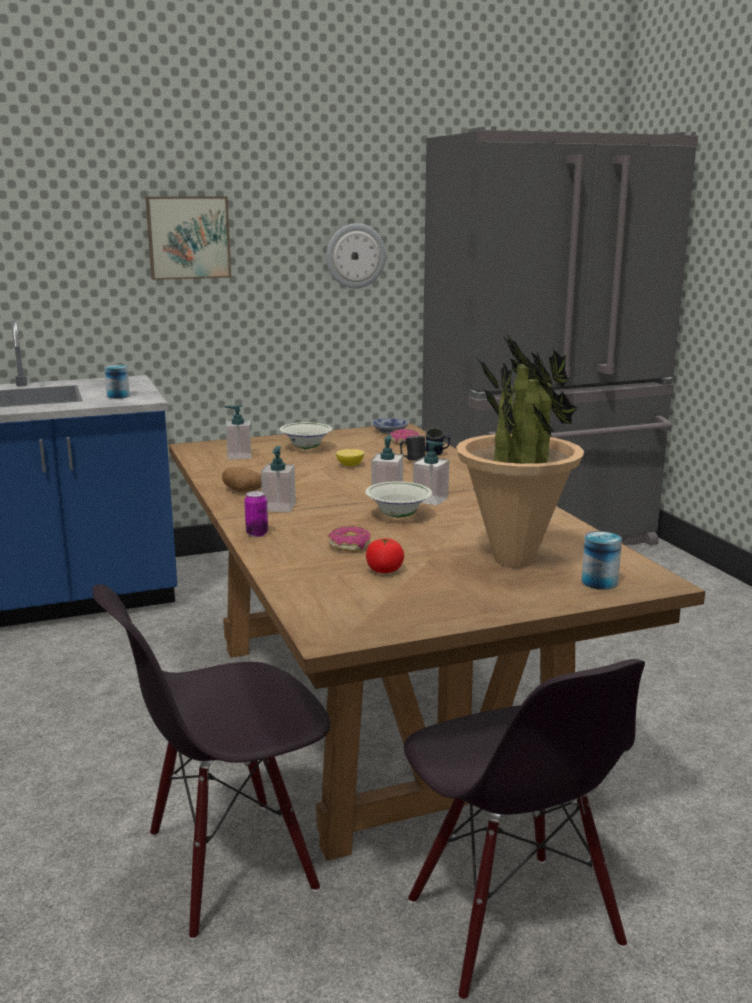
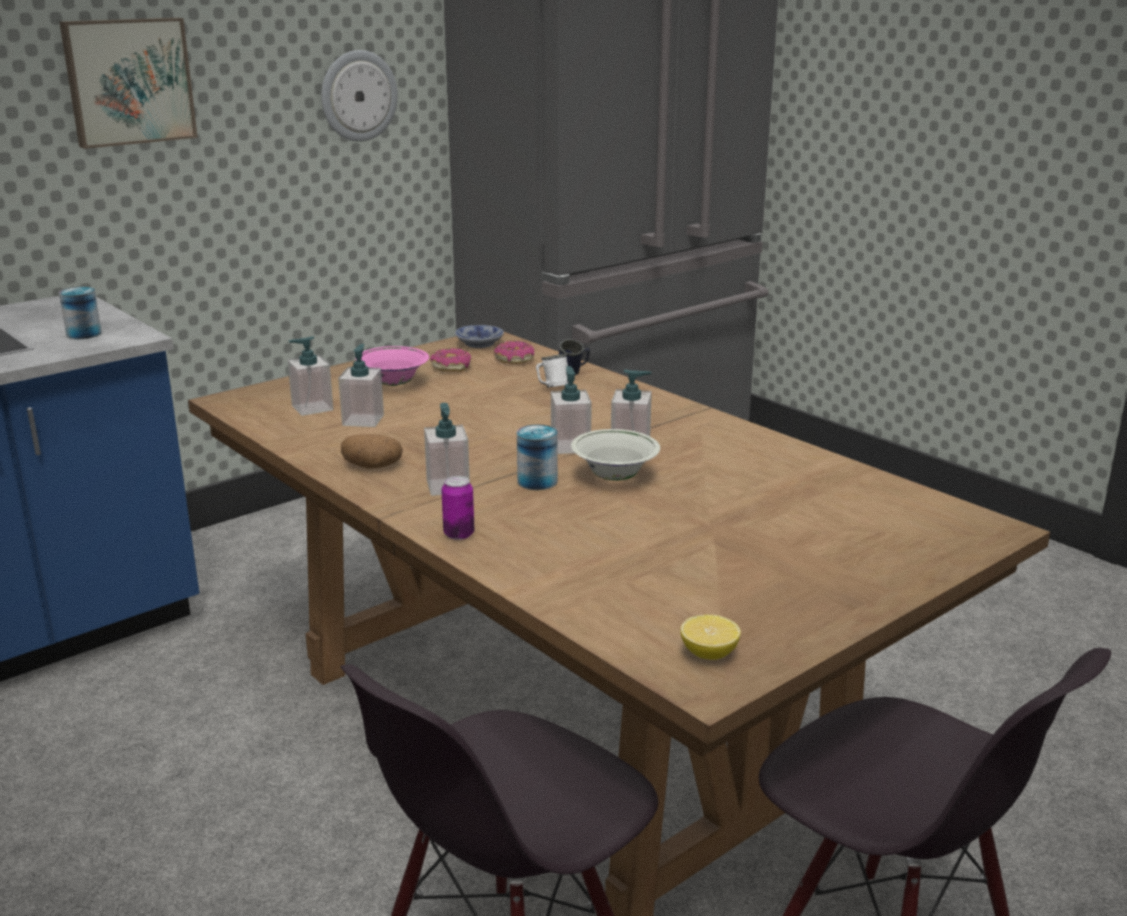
camera: 20 degrees left, 5 degrees up
white bowl [280,422,332,449] -> pink bowl [355,346,429,386]
donut [329,526,371,552] -> donut moved to [430,348,471,372]
lemon [336,449,364,467] -> lemon moved to [680,615,741,660]
tomato [366,538,404,573] -> none
black mug [400,436,426,460] -> white mug [536,353,568,388]
potted plant [456,333,584,568] -> none
can [581,531,622,590] -> can moved to [517,424,558,490]
none -> soap dispenser [338,344,384,427]

